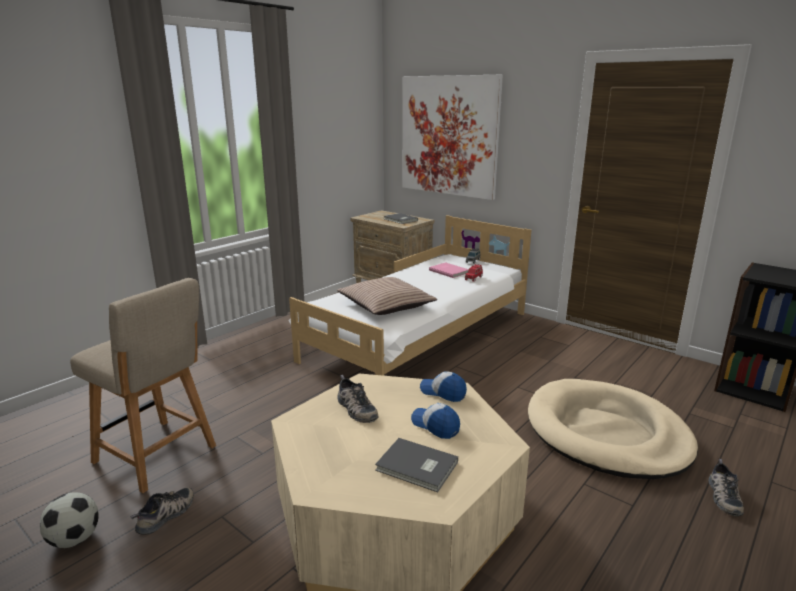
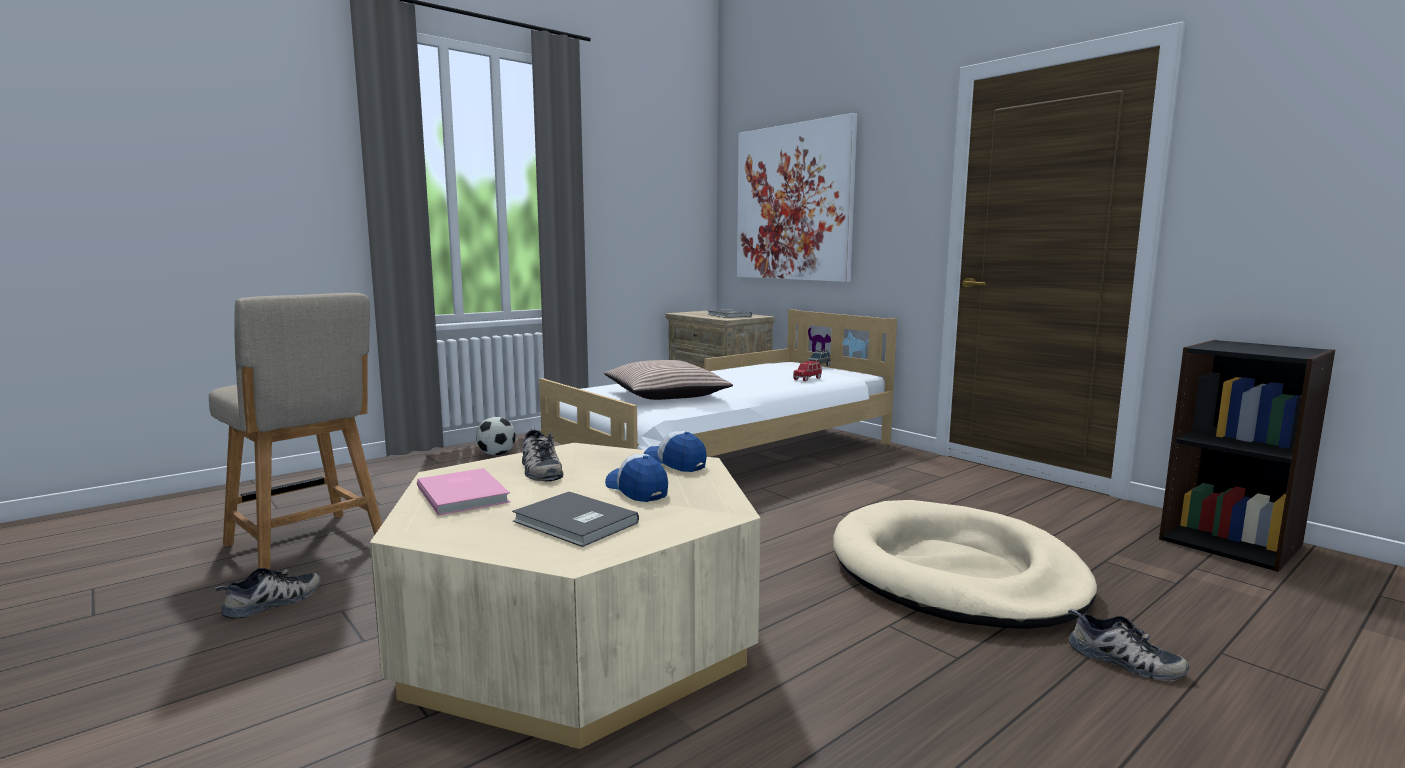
camera: 10 degrees right, 10 degrees down
football [40,492,99,548] -> football moved to [476,417,516,455]
pink book [429,262,469,278] -> pink book moved to [417,468,510,516]
shoe [709,459,744,516] -> shoe turned 75 degrees counterclockwise [1068,609,1189,681]

